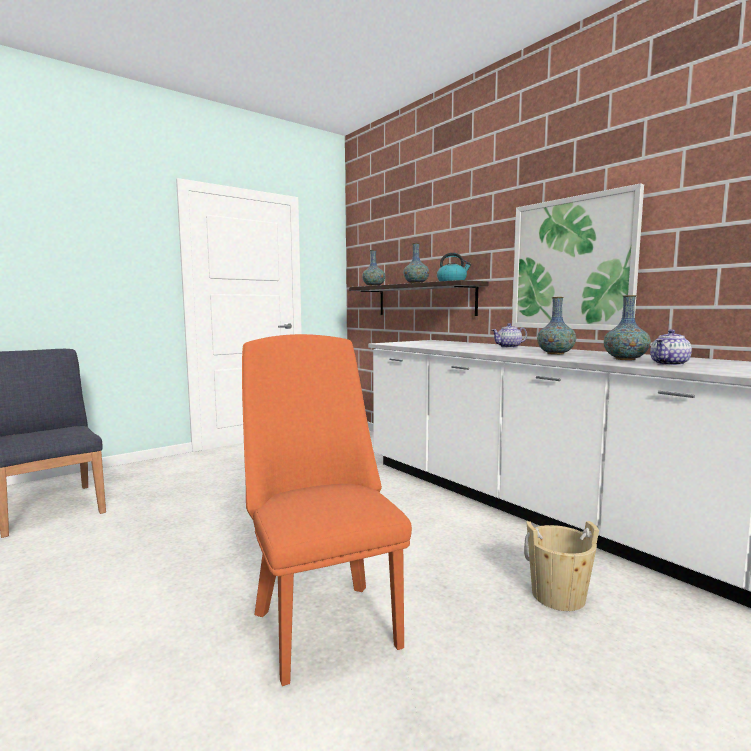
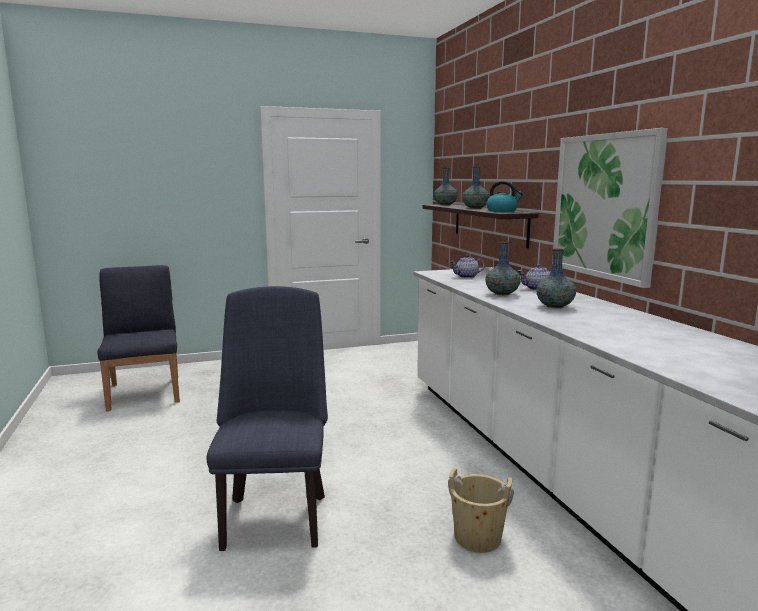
camera: 20 degrees right, 5 degrees up
orange chair [242,334,412,686] -> blue chair [207,286,328,551]
vase [604,295,651,360] -> vase moved to [485,242,521,295]
teapot [650,329,692,366] -> teapot moved to [450,255,485,278]

